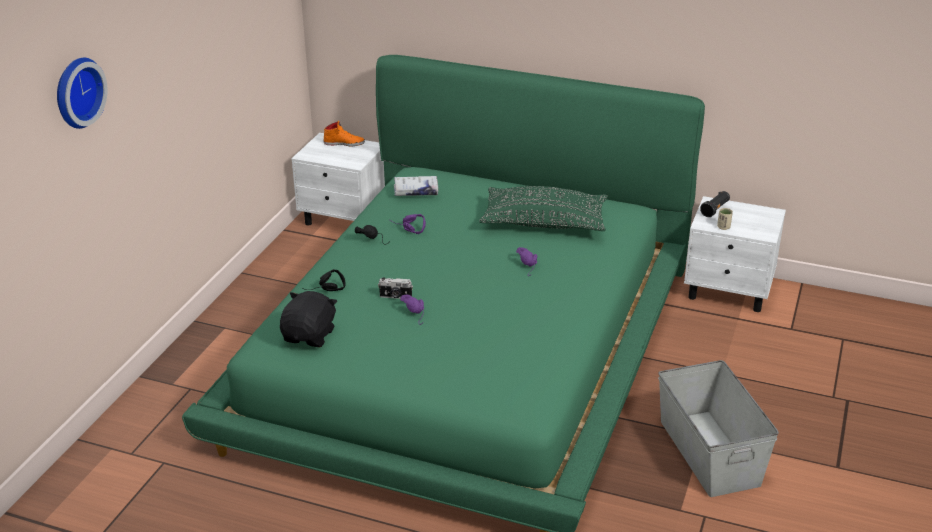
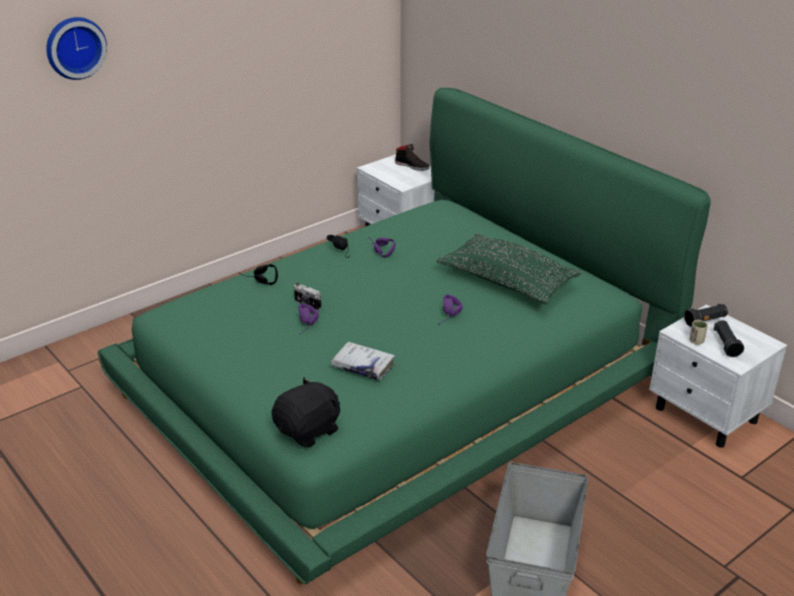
camera: 30 degrees right, 0 degrees up
black plush toy [280,291,337,347] -> black plush toy moved to [272,378,340,448]
orange shoe [323,121,365,146] -> black shoe [395,144,430,171]
white book [394,176,438,196] -> white book moved to [331,342,395,381]
none -> black flashlight [714,320,744,357]

